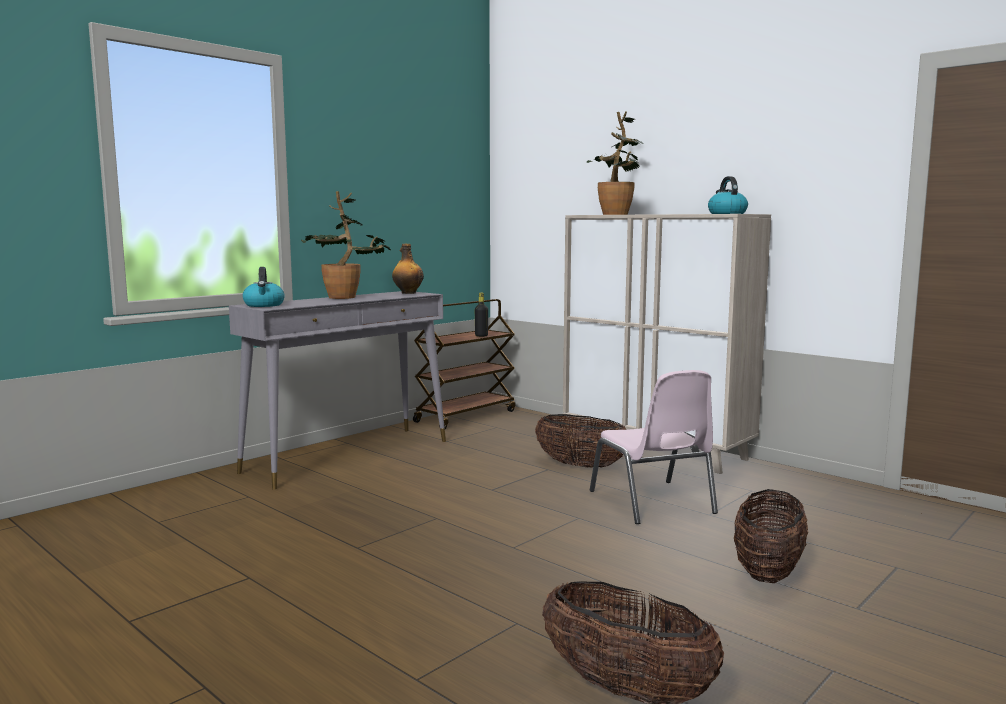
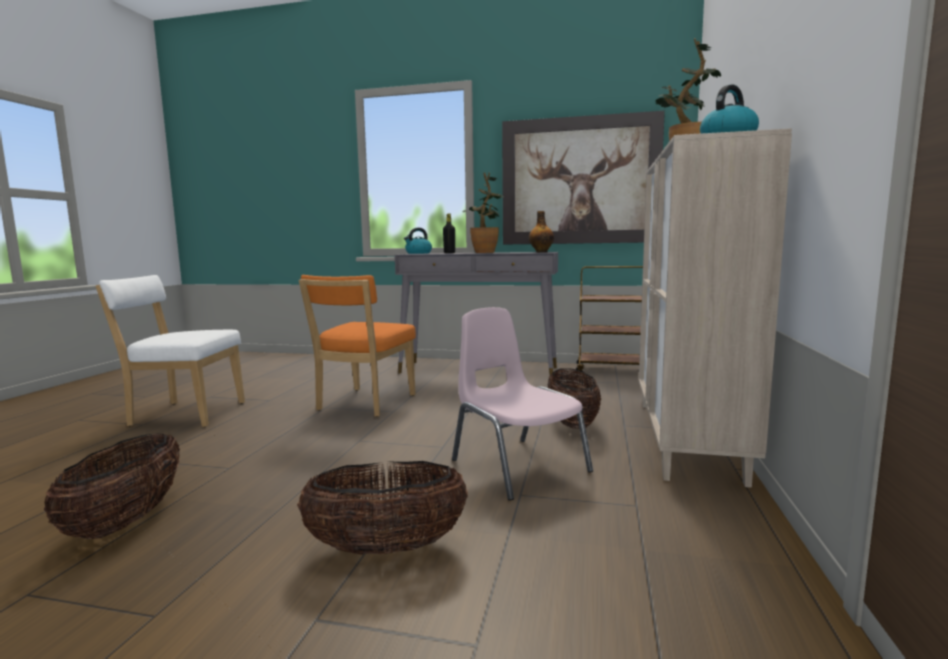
camera: 60 degrees right, 0 degrees up
black bottle [475,293,488,337] -> black bottle moved to [443,214,455,253]
pink chair [590,370,718,524] -> pink chair turned 105 degrees clockwise [452,307,593,500]
none -> white chair [96,275,245,427]
none -> orange chair [299,275,416,417]
none -> picture [502,111,665,245]

